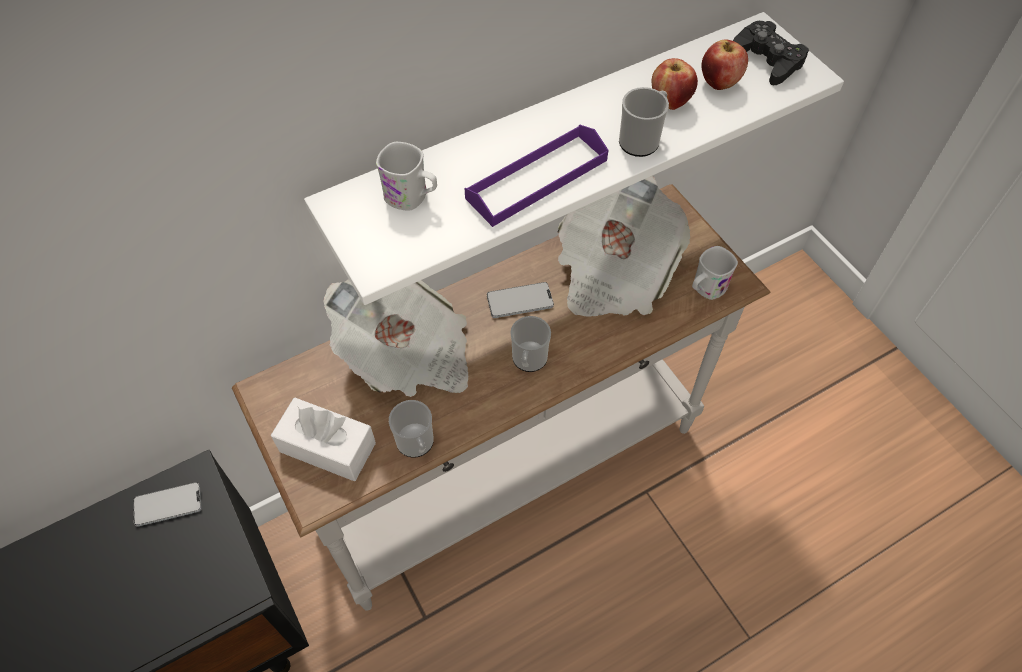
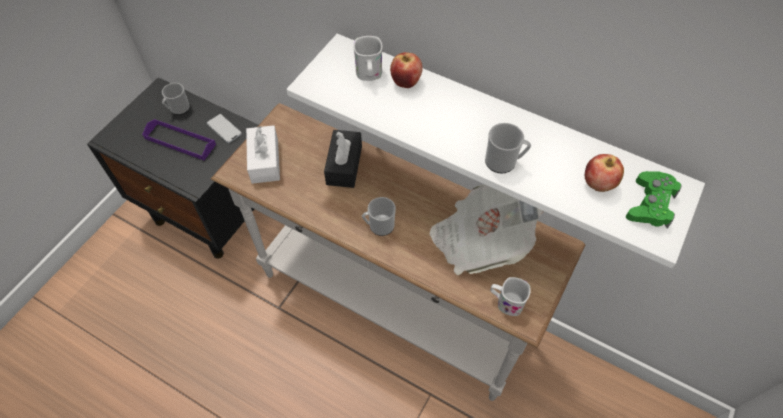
camera: 60 degrees right, 0 degrees up
newspaper [324,279,468,397] -> black tissue box [324,130,362,188]
mug [389,400,434,458] -> mug moved to [162,83,190,115]
purple tray [464,125,608,227] -> purple tray moved to [142,119,216,160]
phone [487,282,554,318] -> none
apple [652,58,698,110] -> apple moved to [390,52,423,88]
black game controller [733,21,809,85] -> green game controller [626,171,682,229]

